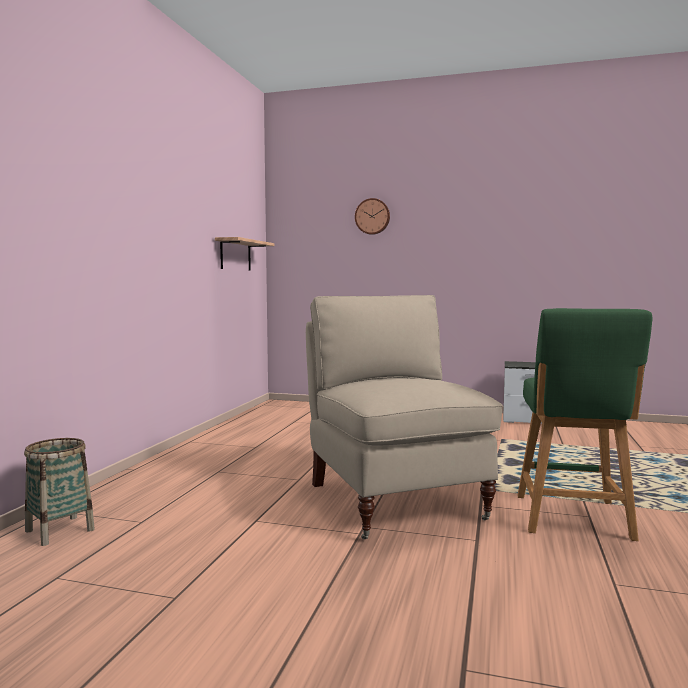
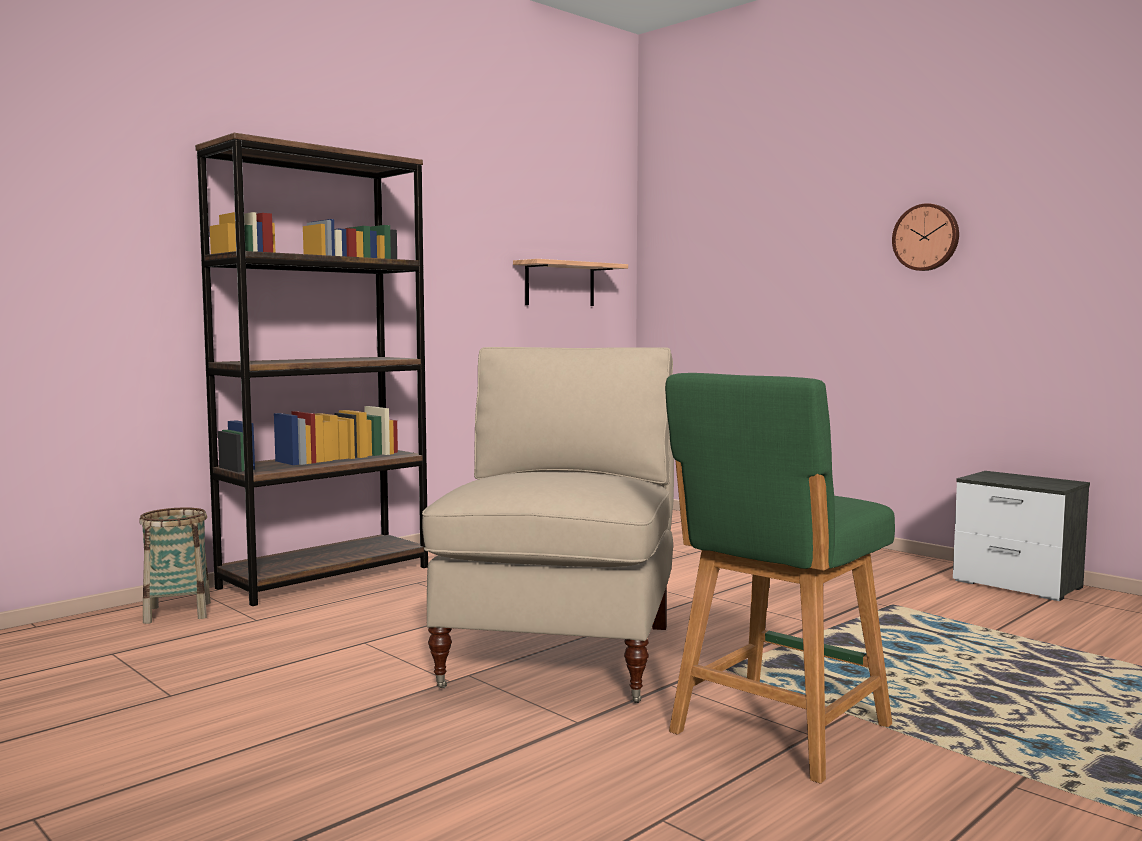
camera: 30 degrees right, 0 degrees up
wall clock [355,198,390,235] -> wall clock moved to [892,203,959,271]
none -> brown bookcase [195,133,428,606]

